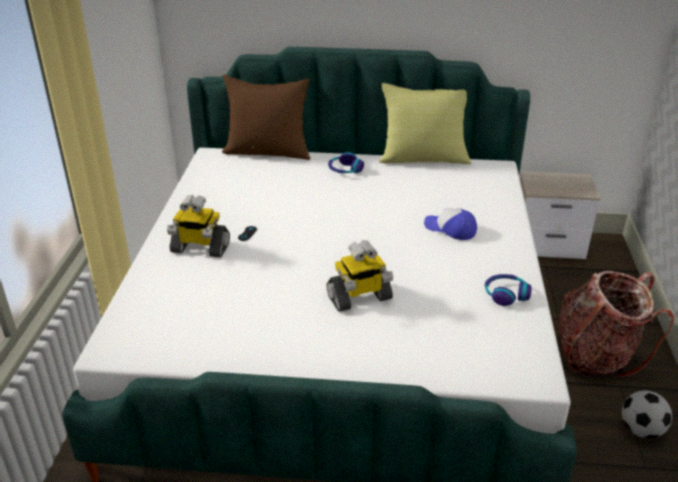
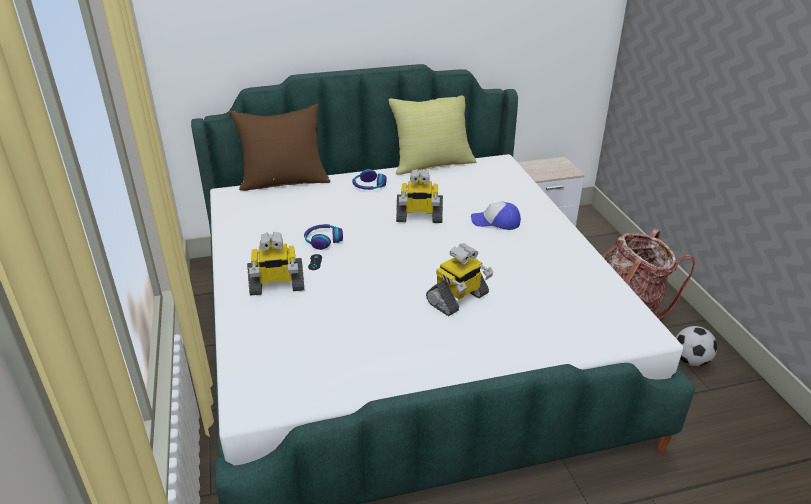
camera: 20 degrees left, 0 degrees up
headphones [485,274,532,306] -> headphones moved to [304,224,343,250]
none -> toy robot [396,169,443,223]

